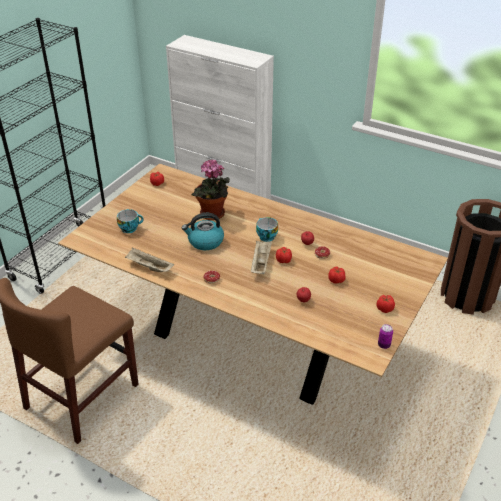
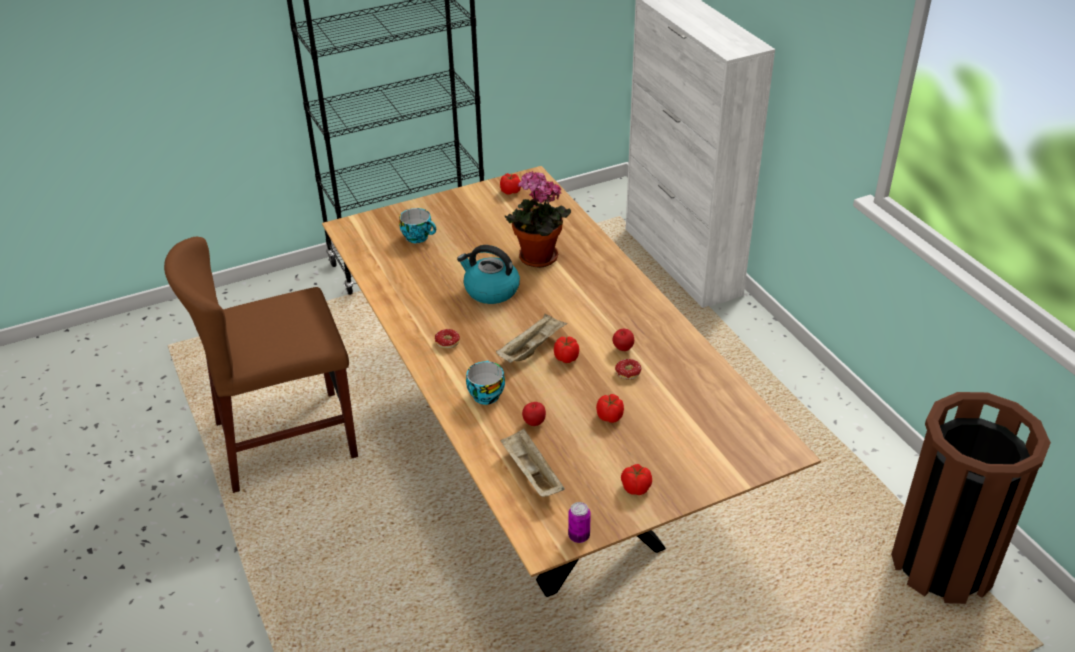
camera: 35 degrees right, 0 degrees up
beige tray [125,248,174,272] -> beige tray moved to [501,429,565,497]
cup [256,217,278,242] -> cup moved to [466,360,505,405]

